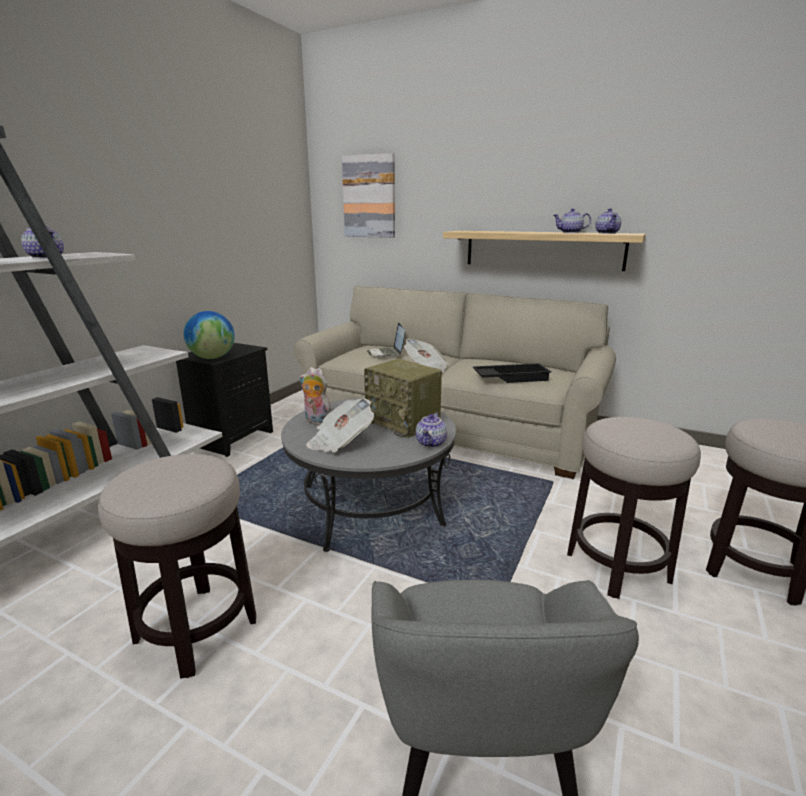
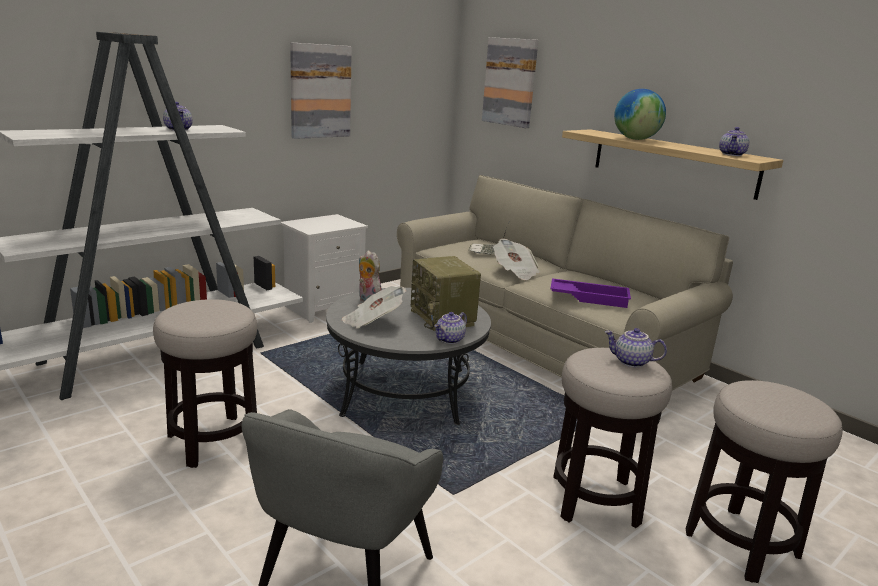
camera: 20 degrees right, 0 degrees up
black nightstand [176,343,273,457] -> white nightstand [280,214,368,323]
globe [184,311,235,359] -> globe moved to [614,89,666,140]
black tray [473,363,551,383] -> purple tray [550,278,631,308]
teapot [554,209,591,233] -> teapot moved to [605,328,667,367]
none -> picture [290,43,352,139]

